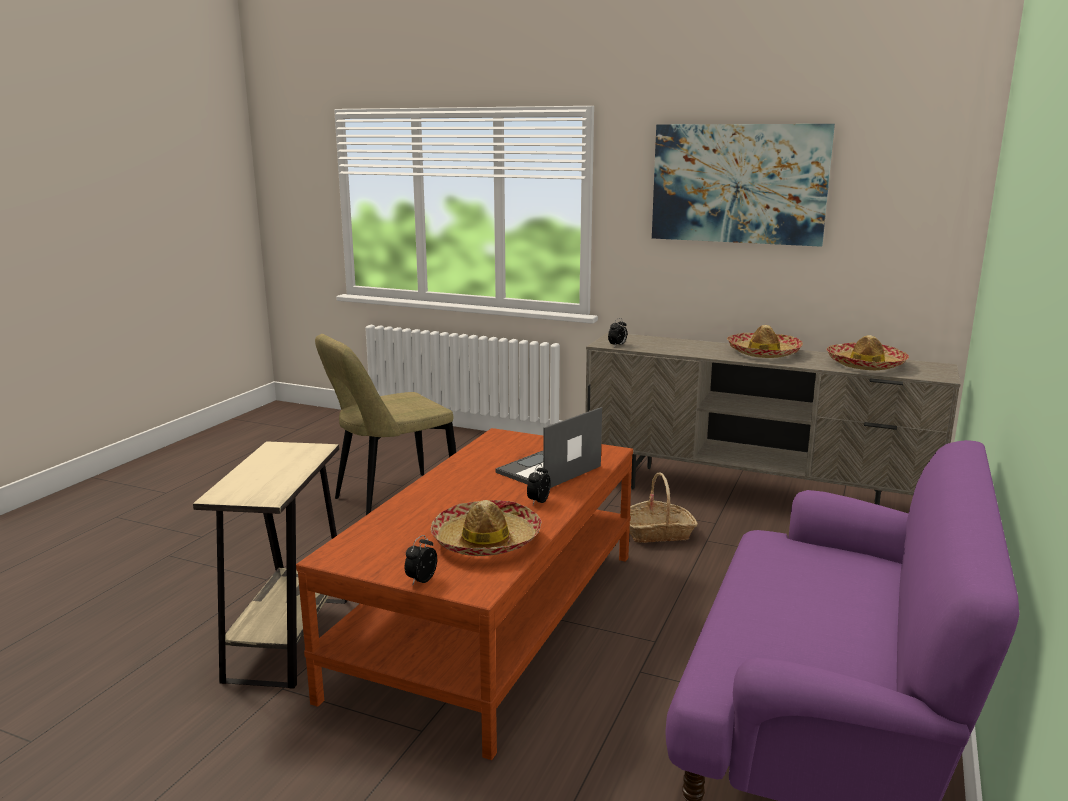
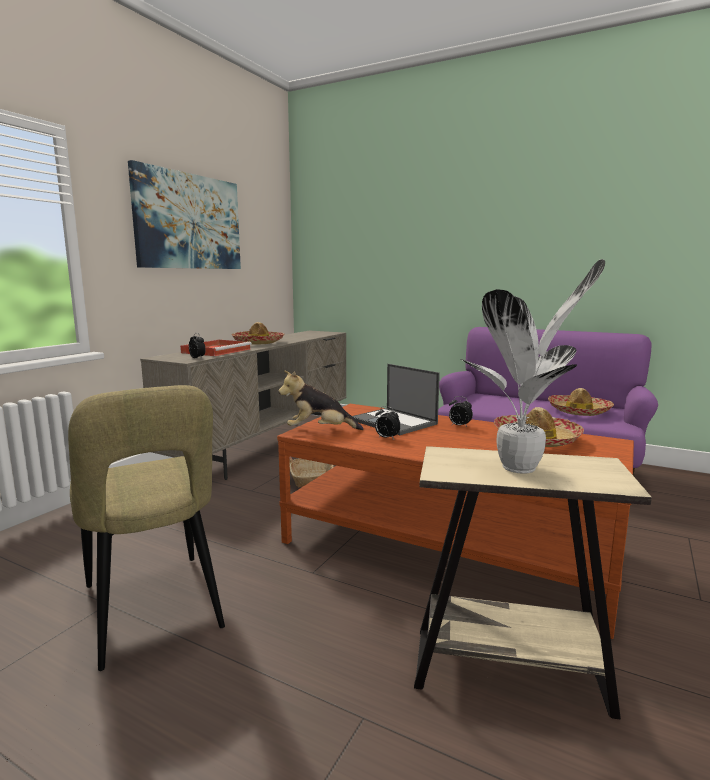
camera: 85 degrees left, 5 degrees down
alarm clock [405,535,437,586] -> alarm clock moved to [375,406,401,439]
hat [827,335,909,370] -> hat moved to [548,388,614,416]
none -> red tray [180,340,252,356]
none -> plush toy [278,370,363,430]
none -> potted plant [461,259,605,474]

